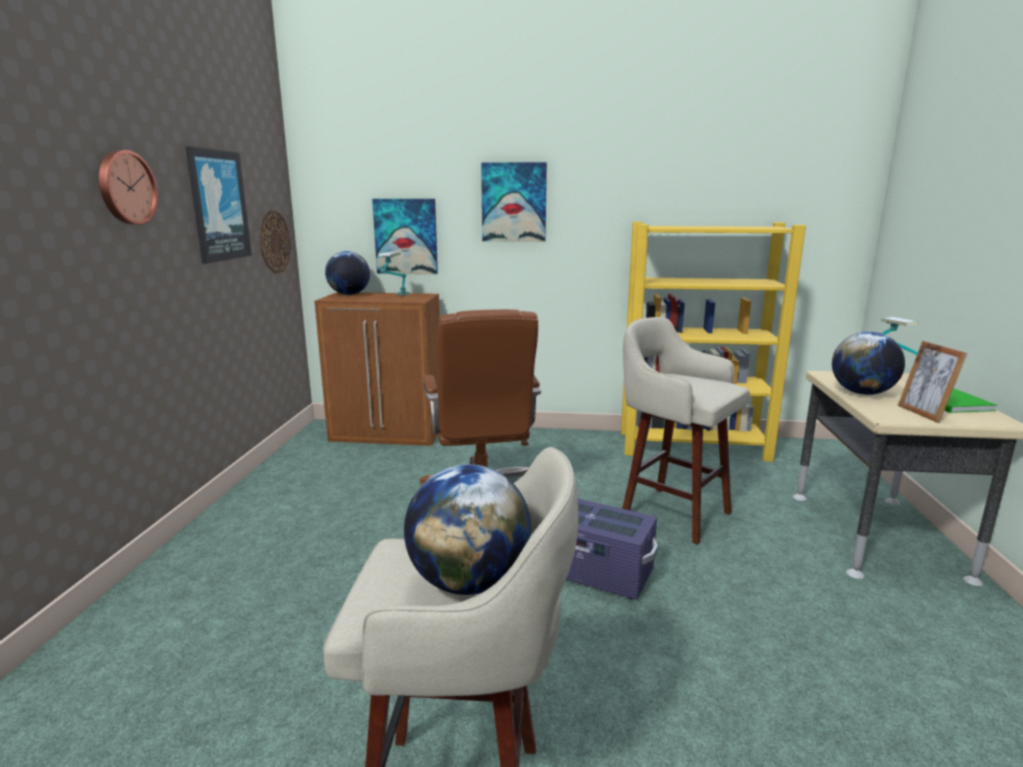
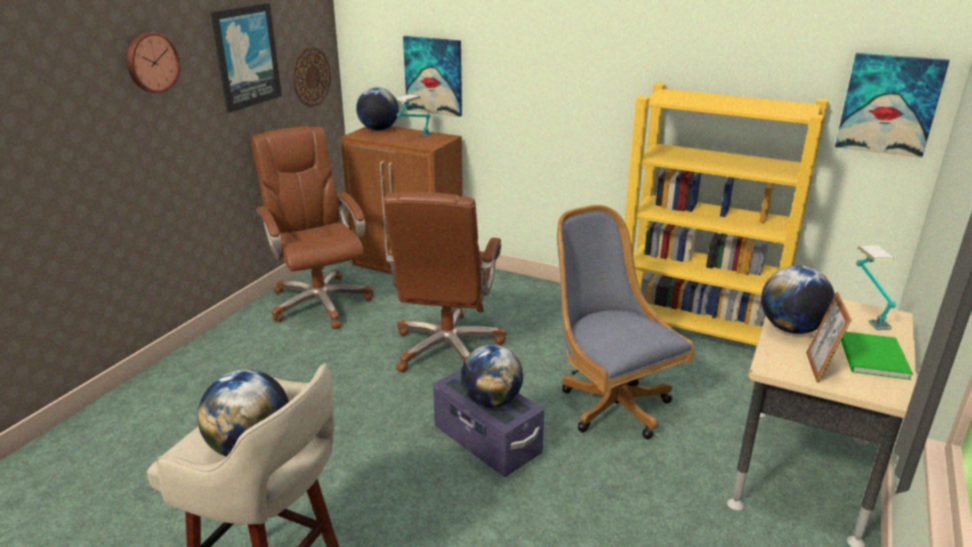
camera: 20 degrees right, 10 degrees up
picture [481,162,547,242] -> picture moved to [835,53,950,158]
beige stool [622,317,750,544] -> blue office chair [557,205,694,439]
none -> brown office chair [251,126,374,329]
none -> globe [461,344,523,408]

